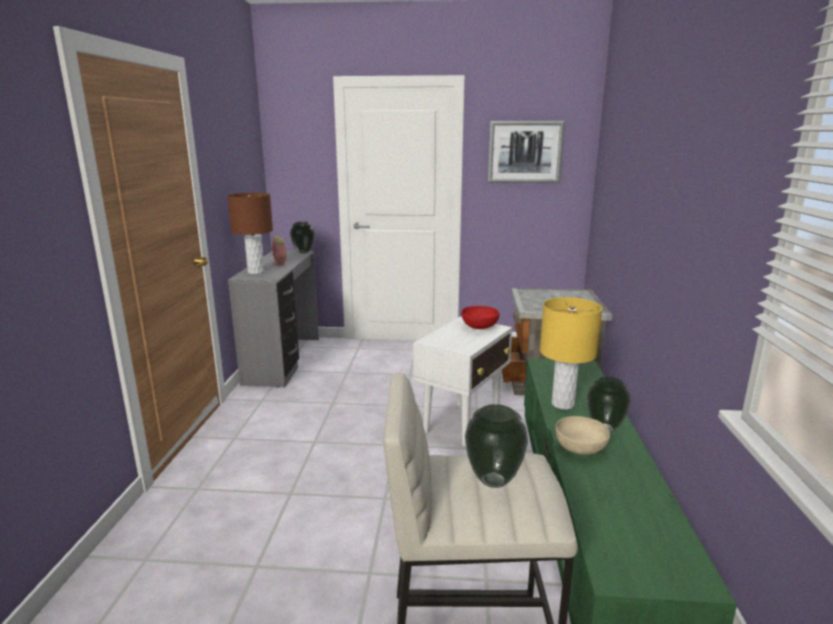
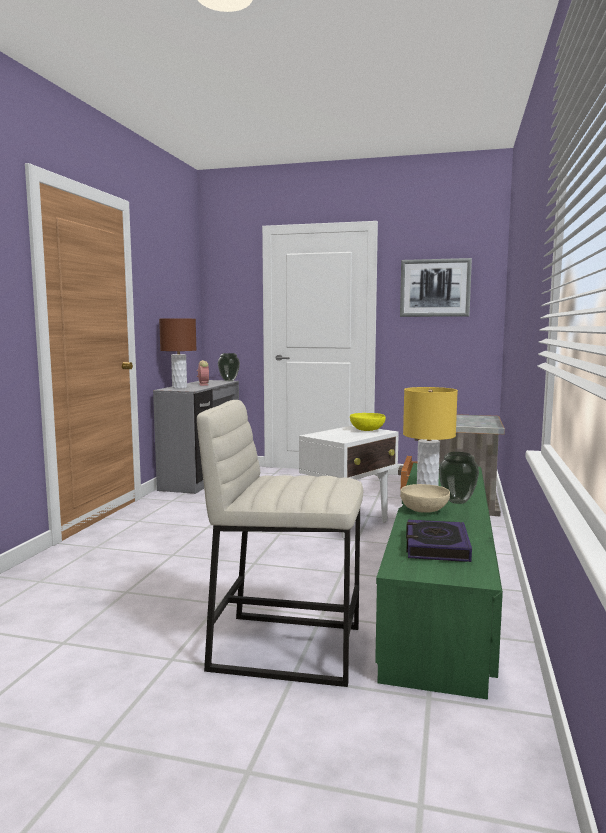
camera: 10 degrees right, 10 degrees down
red bowl [461,306,500,329] -> yellow bowl [350,413,386,431]
vase [465,404,528,488] -> none
none -> book [406,519,472,562]

